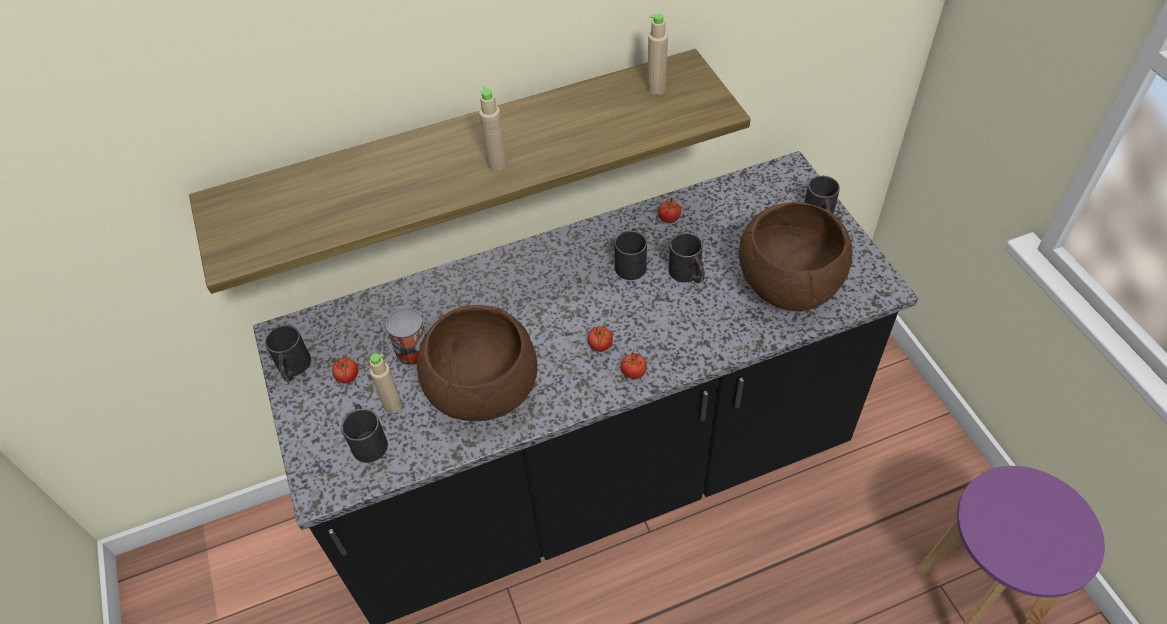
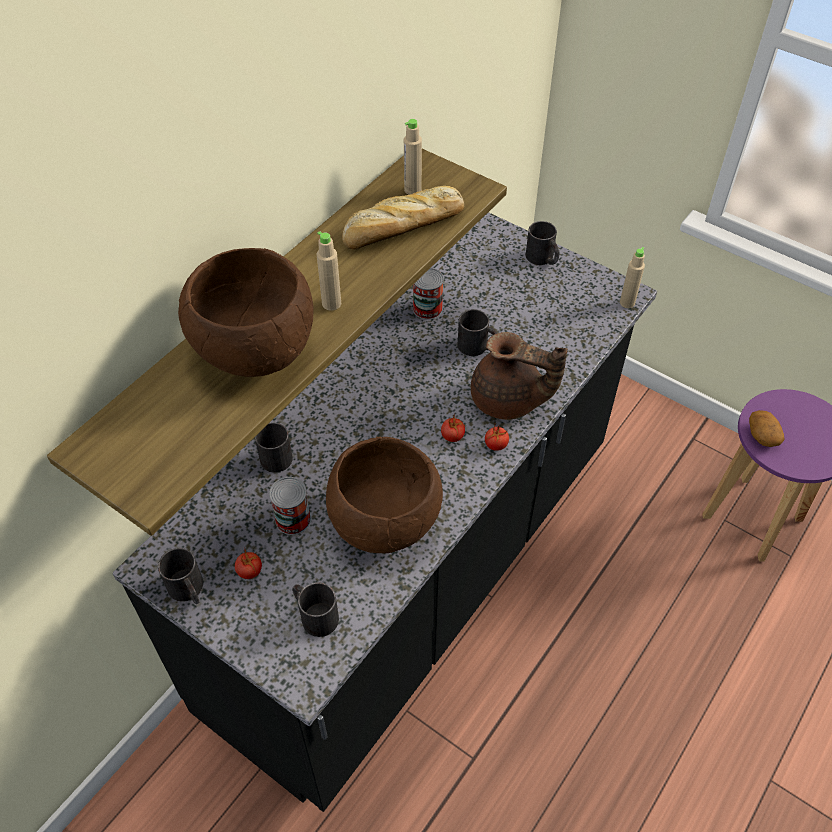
camera: 35 degrees left, 0 degrees up
beige bottle [370,353,402,413] -> beige bottle moved to [620,247,645,308]
black mug [615,228,647,280] -> black mug moved to [255,422,293,473]
tomato [658,195,681,223] -> can [413,268,444,320]
brown bowl [739,202,853,311] -> brown bowl moved to [178,248,314,377]
none -> bread [342,186,464,249]
none -> brown teapot [471,332,568,420]
none -> potato [749,410,784,447]

